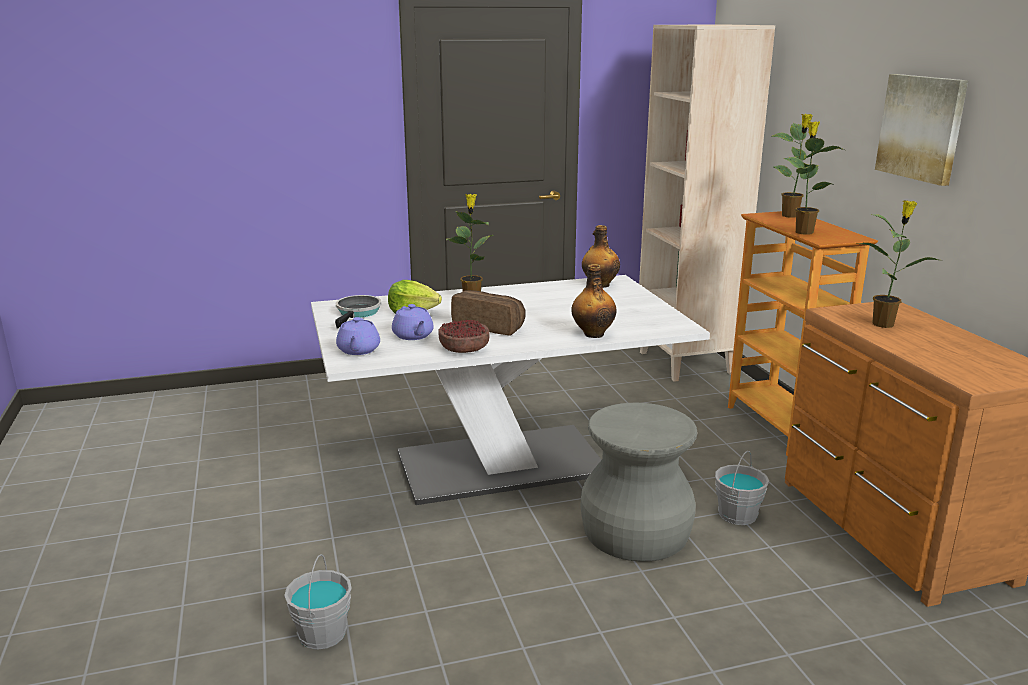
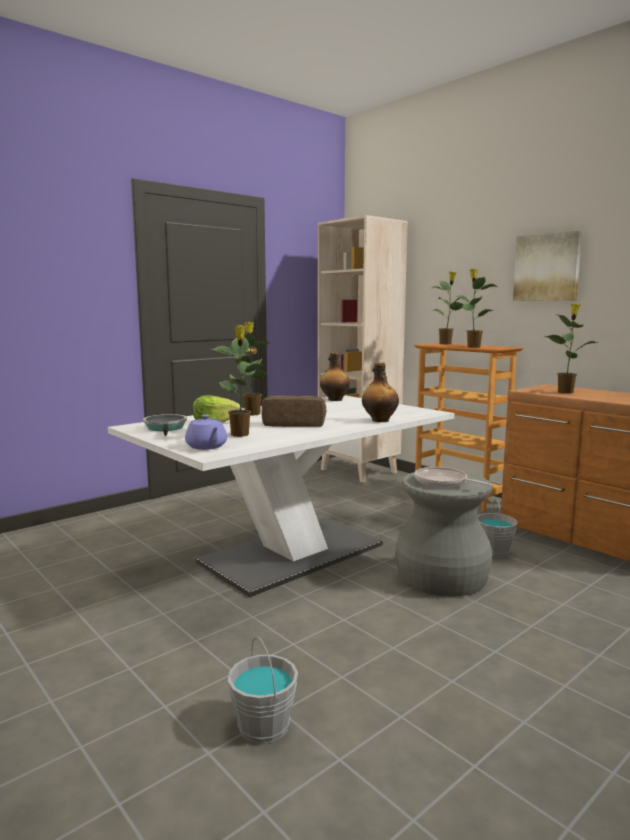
camera: 25 degrees left, 10 degrees down
purple teapot [392,304,434,340] -> potted plant [212,325,264,437]
bowl [439,320,489,353] -> none
none -> frying pan [414,467,492,487]

